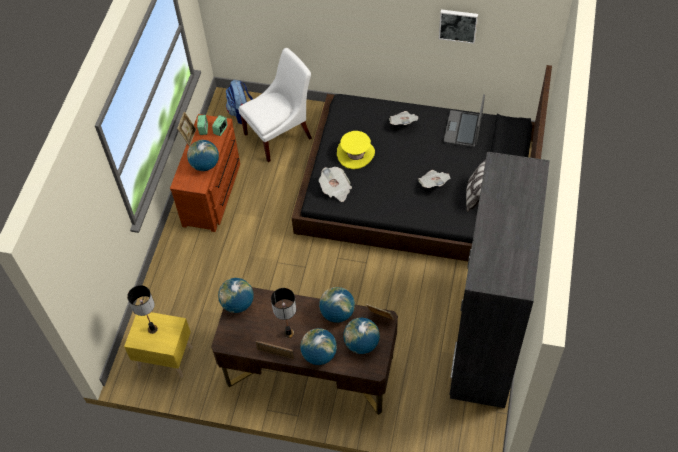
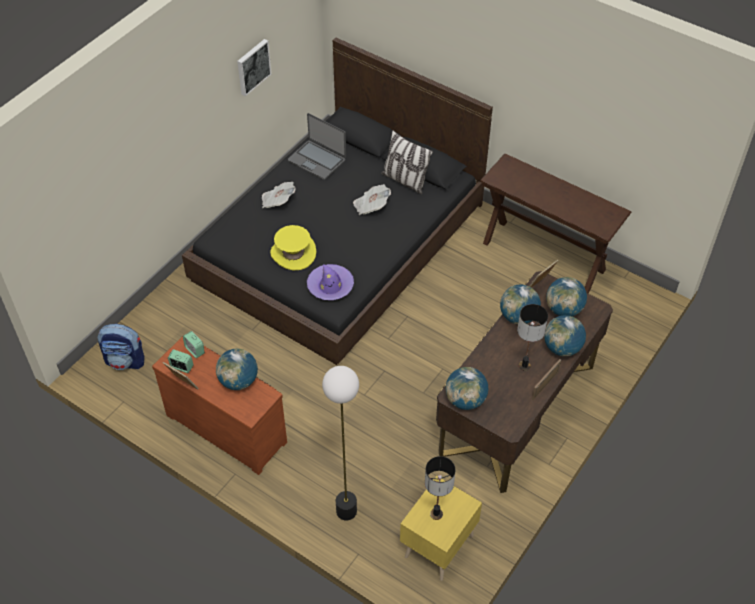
camera: 70 degrees left, 5 degrees down
white chair [239,48,312,163] -> none
newspaper [319,167,352,202] -> purple hat [307,264,354,300]
grey wardrobe [450,152,550,408] -> brown console table [480,153,631,293]
none -> floor lamp [322,366,359,521]

